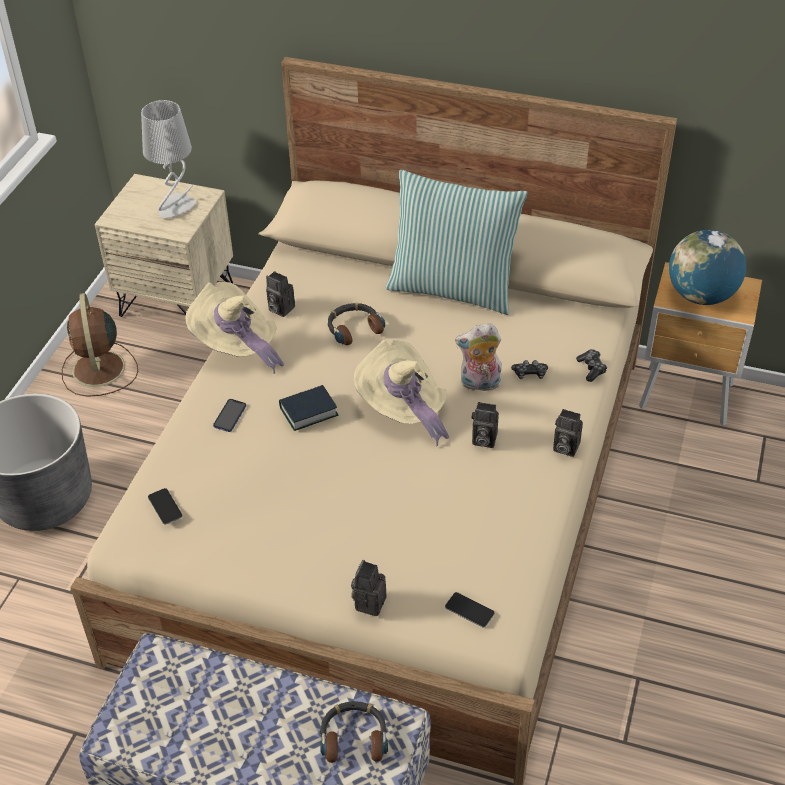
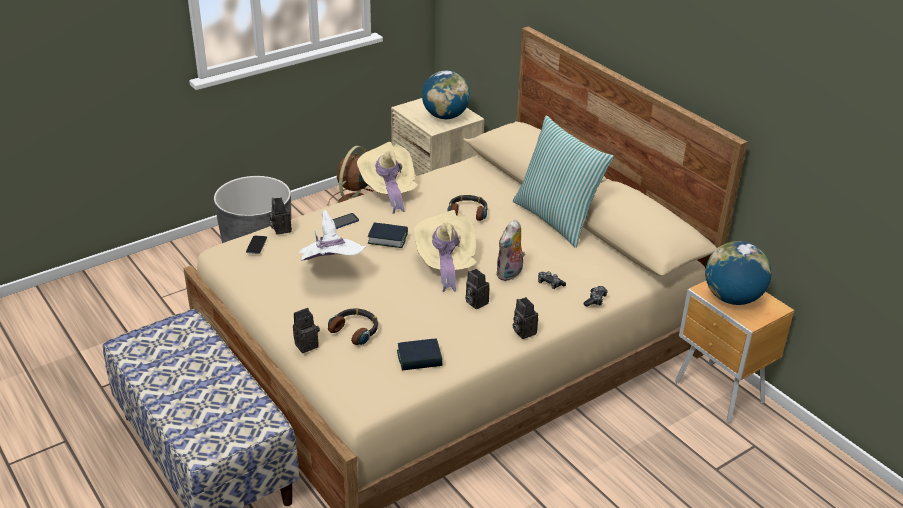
camera: 35 degrees right, 10 degrees down
grey table lamp [141,100,196,218] -> globe [422,70,470,119]
camera [266,271,295,317] -> camera moved to [269,197,292,235]
headphones [320,701,388,763] -> headphones moved to [328,308,378,345]
phone [445,592,495,628] -> none
plush toy [455,324,502,391] -> plush toy turned 90 degrees counterclockwise [496,219,525,281]
none -> white hat [298,210,366,261]
none -> book [397,339,442,371]

